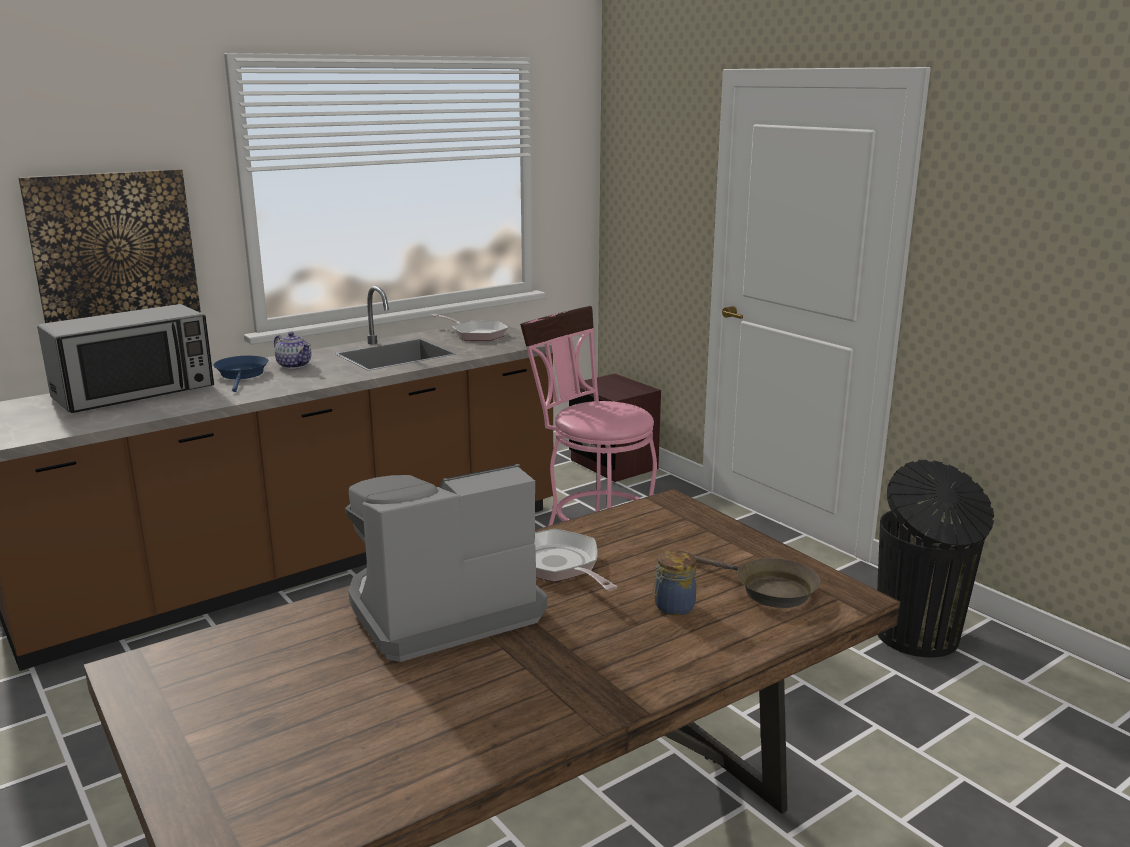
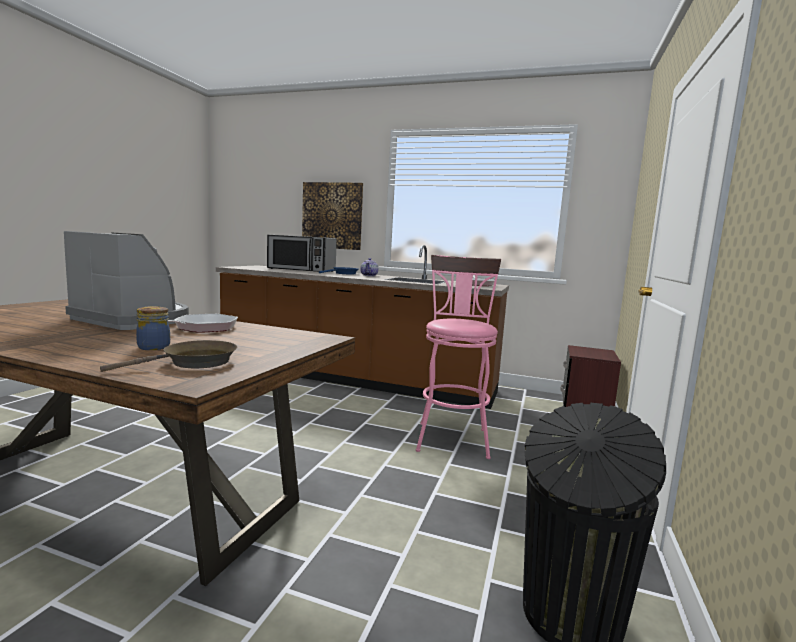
camera: 55 degrees right, 10 degrees down
brown frying pan [693,555,820,608] -> brown frying pan turned 135 degrees counterclockwise [100,340,237,372]

